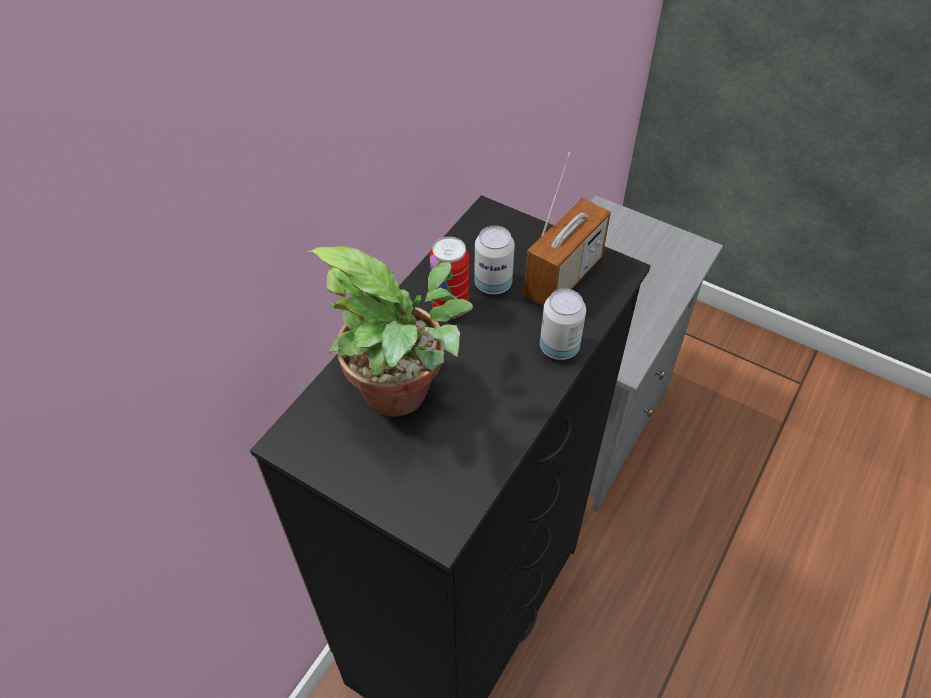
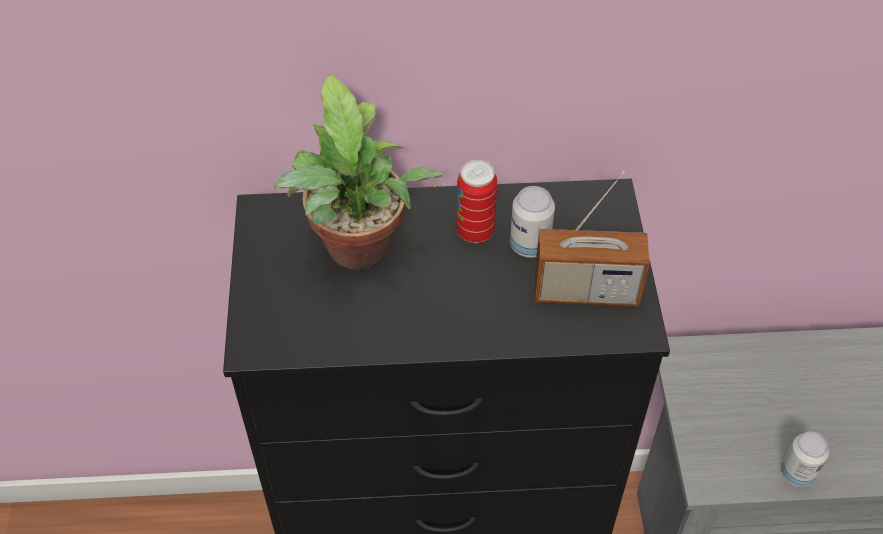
camera: 55 degrees right, 0 degrees up
can [540,289,586,360] -> can moved to [781,432,829,487]

